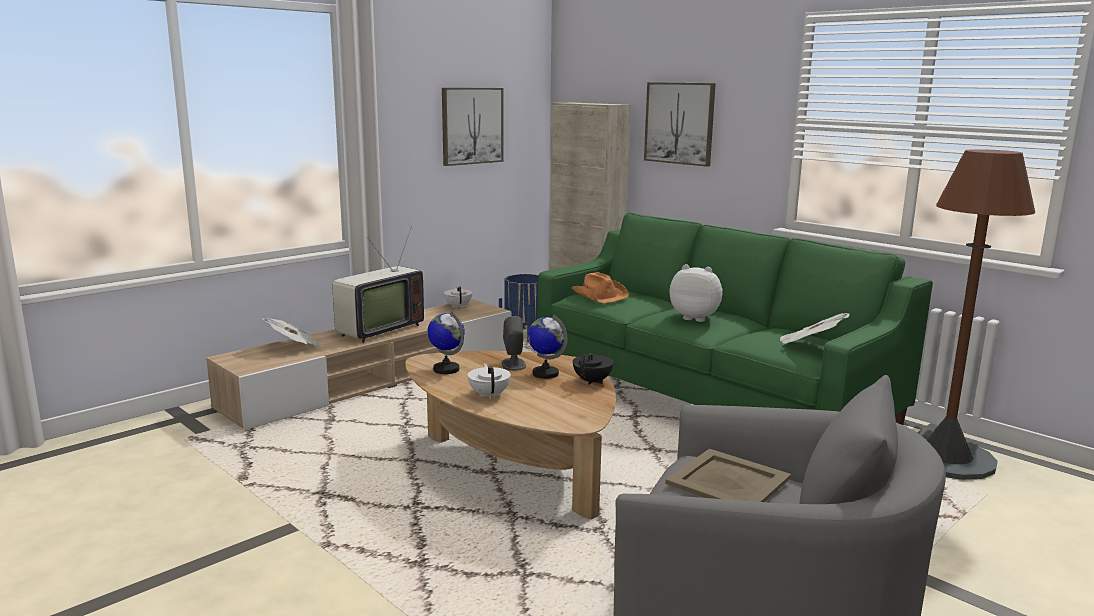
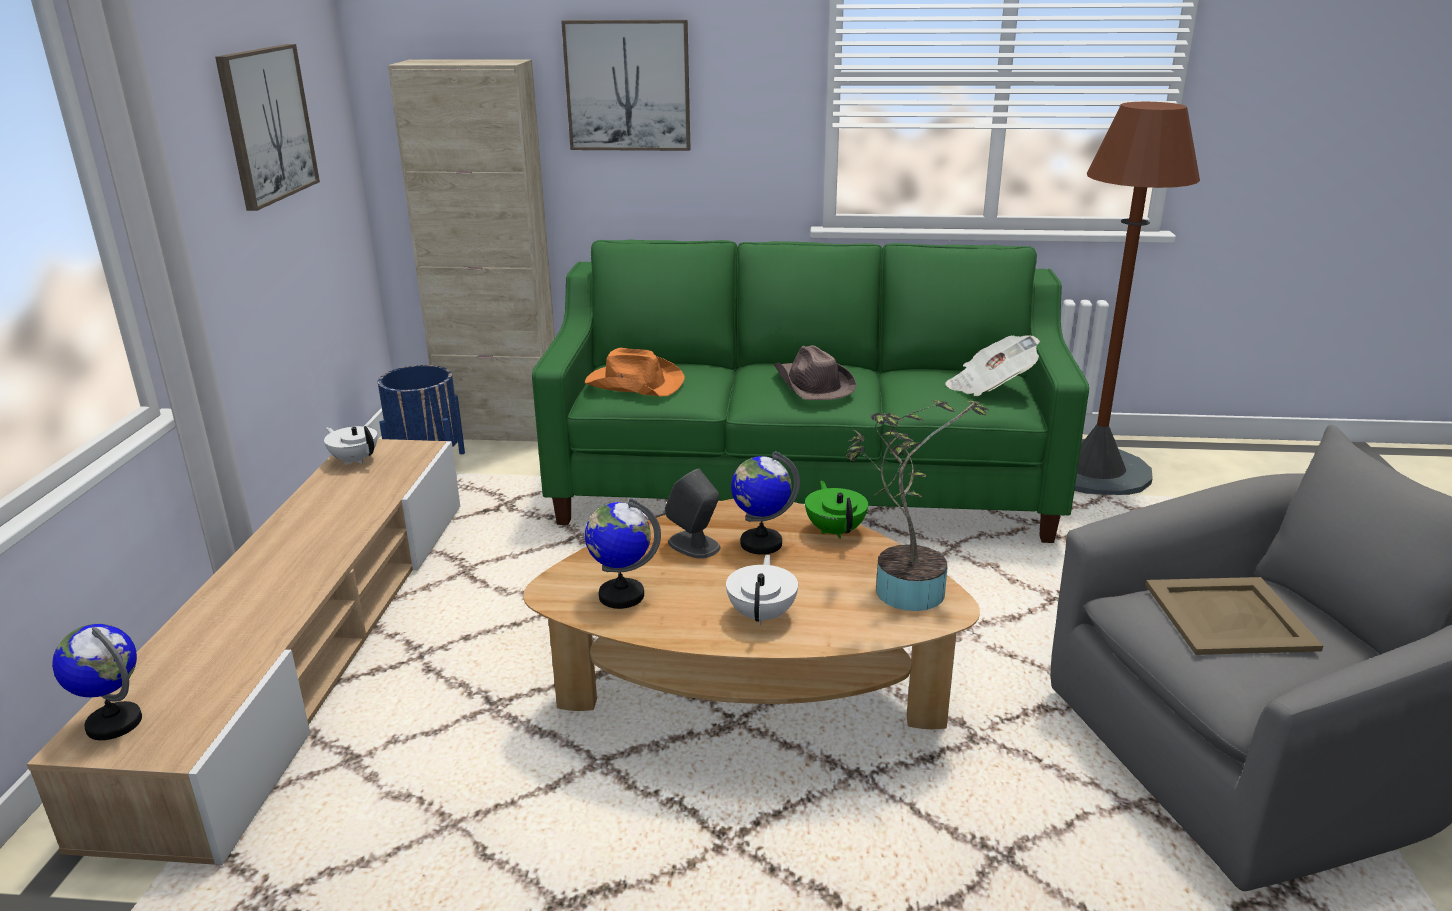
camera: 40 degrees left, 10 degrees up
newspaper [262,318,325,347] -> none
television [332,227,424,343] -> none
white teapot [468,363,511,399] -> white teapot turned 60 degrees clockwise [726,555,798,625]
black teapot [573,352,614,385] -> green teapot [805,481,868,539]
plush toy [670,264,723,322] -> brown hat [774,345,857,400]
none -> globe [52,624,142,740]
none -> potted plant [846,400,989,611]

